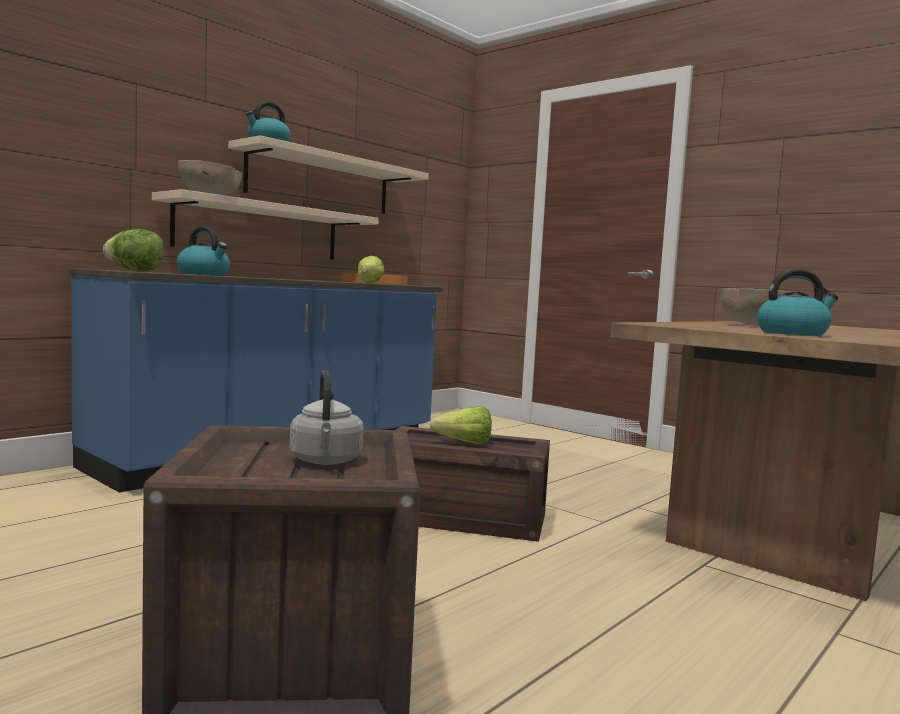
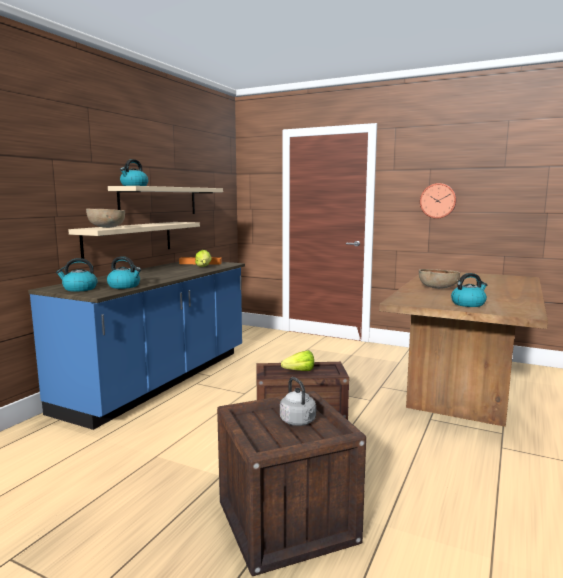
camera: 15 degrees left, 5 degrees up
lettuce [103,229,164,271] -> kettle [56,258,97,292]
none -> wall clock [420,183,457,219]

